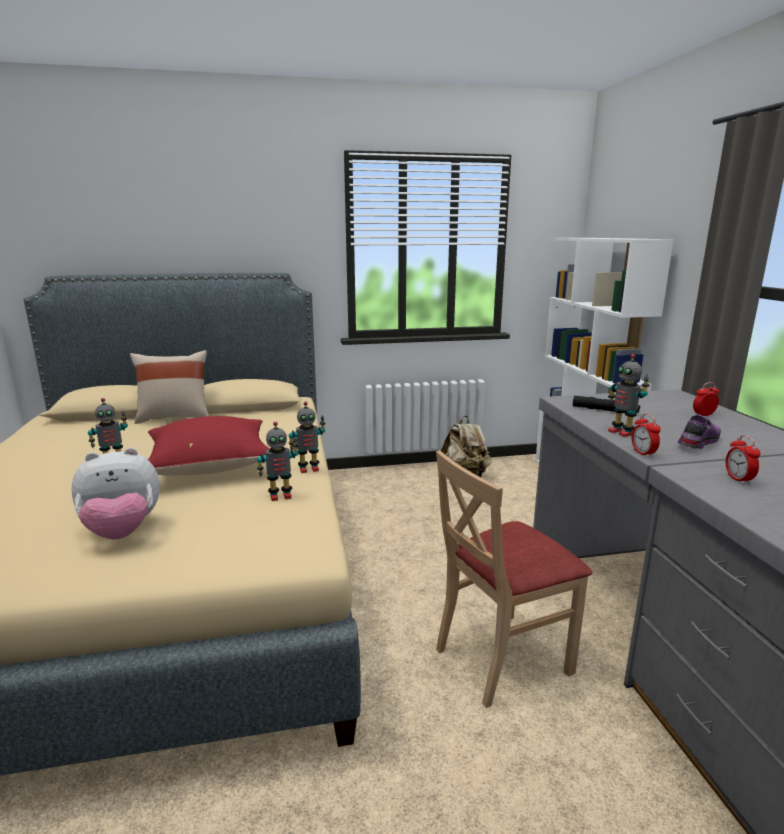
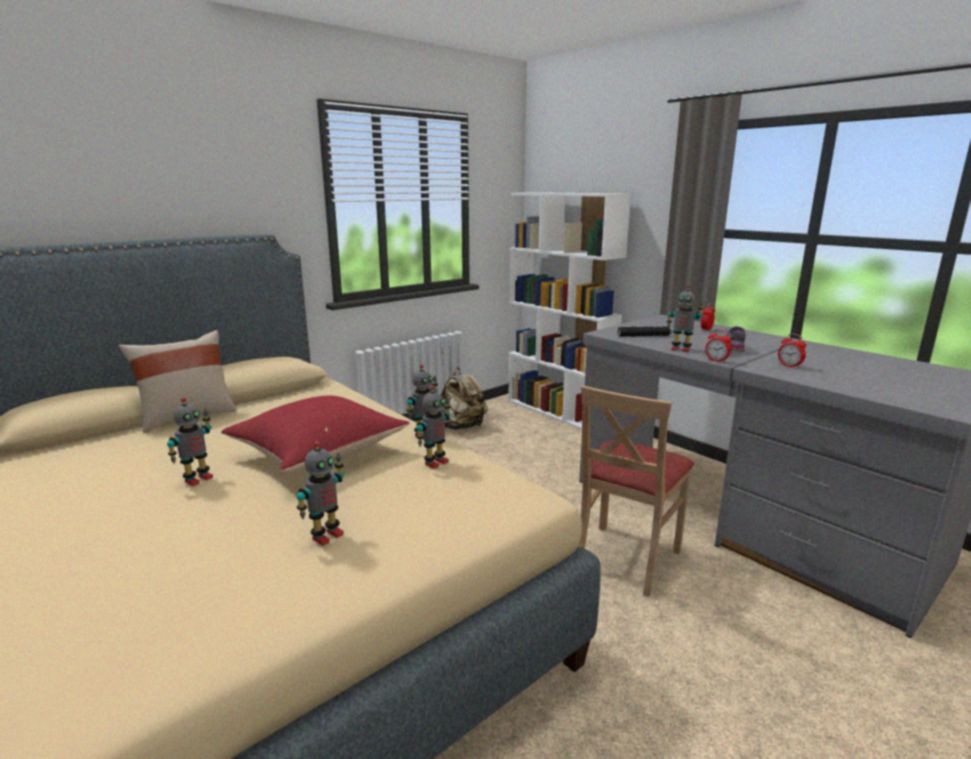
camera: 30 degrees left, 0 degrees up
plush toy [71,447,160,540] -> toy robot [297,441,344,546]

